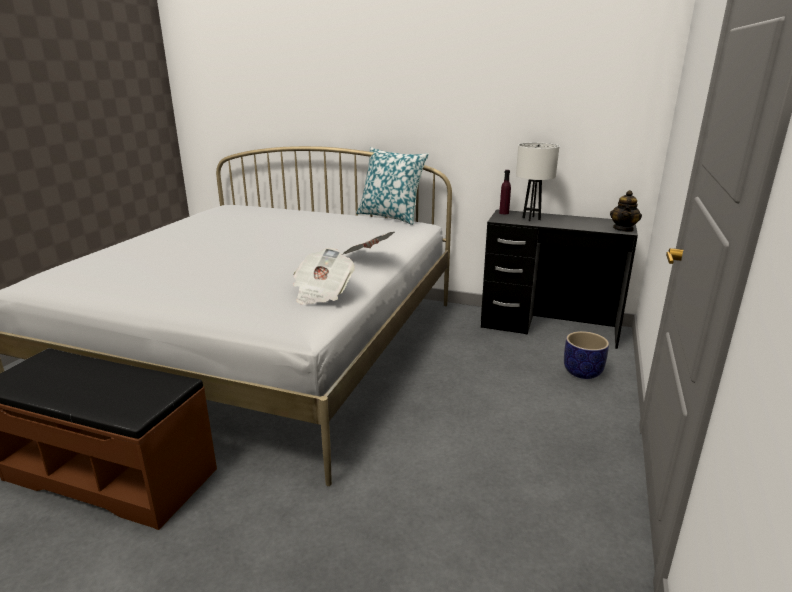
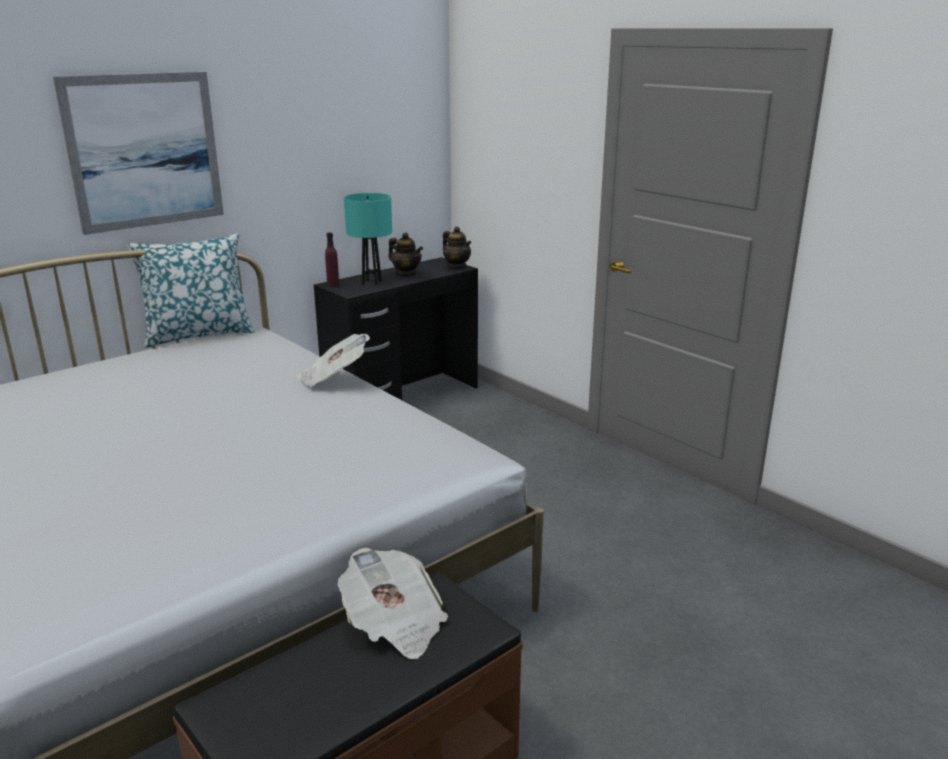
camera: 60 degrees left, 0 degrees up
newspaper [293,248,355,305] -> newspaper moved to [337,548,448,659]
white table lamp [516,143,559,221] -> turquoise table lamp [344,193,392,285]
planter [564,331,609,379] -> none
none -> picture [53,72,224,235]
none -> teapot [388,232,423,276]

